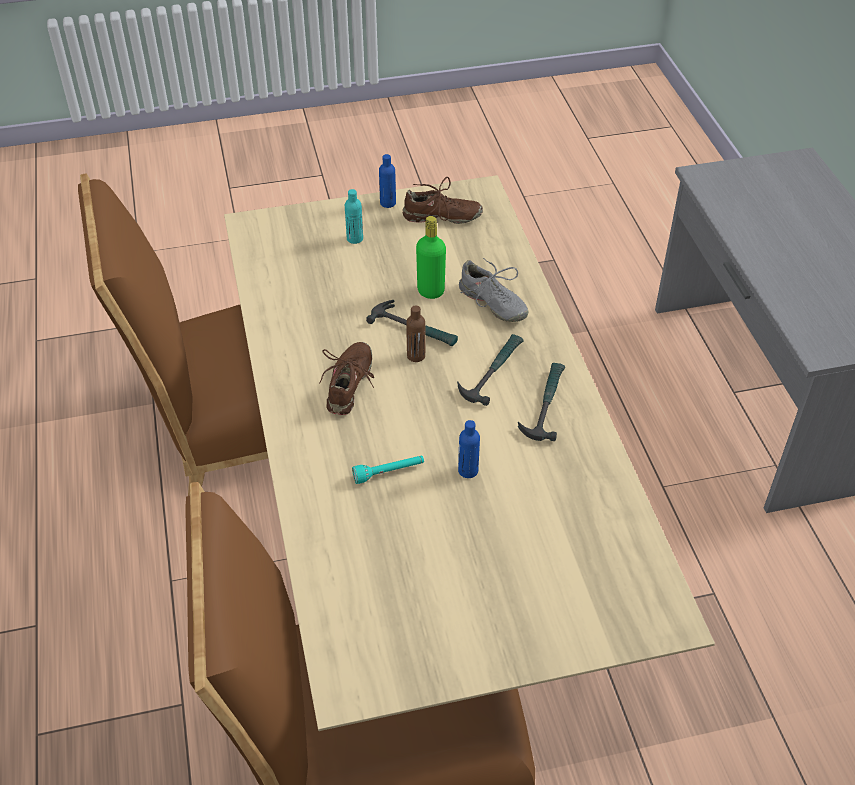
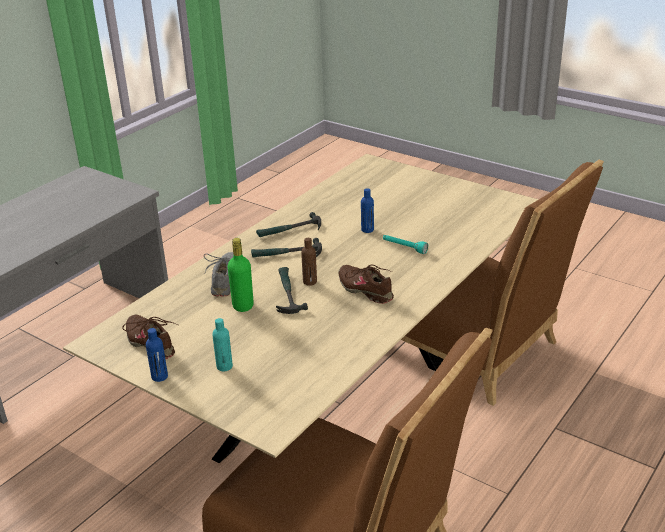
camera: 130 degrees left, 15 degrees down
brown shoe [319,342,374,415] -> brown shoe turned 75 degrees clockwise [338,265,394,304]

